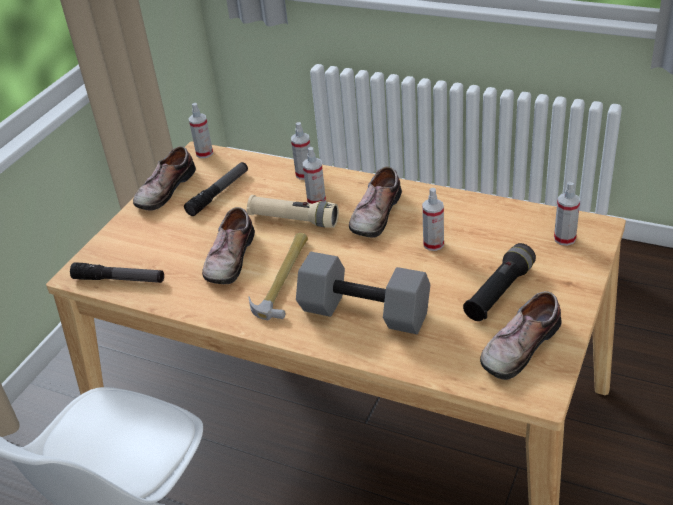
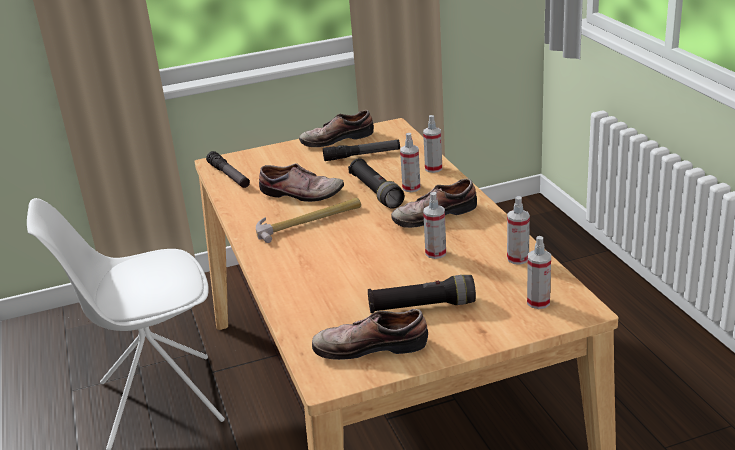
camera: 45 degrees right, 10 degrees down
spray bottle [188,103,213,158] -> spray bottle moved to [507,196,530,265]
shoe [202,207,255,284] -> shoe turned 135 degrees counterclockwise [259,163,344,202]
beige flashlight [246,195,339,228] -> black flashlight [348,158,405,209]
grey dumbbell [296,252,430,334] -> none

